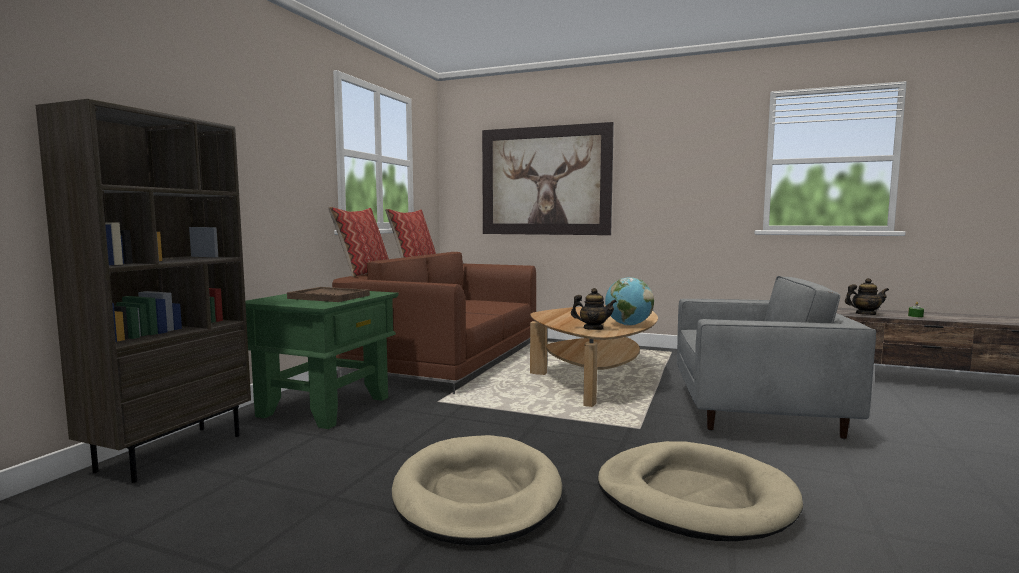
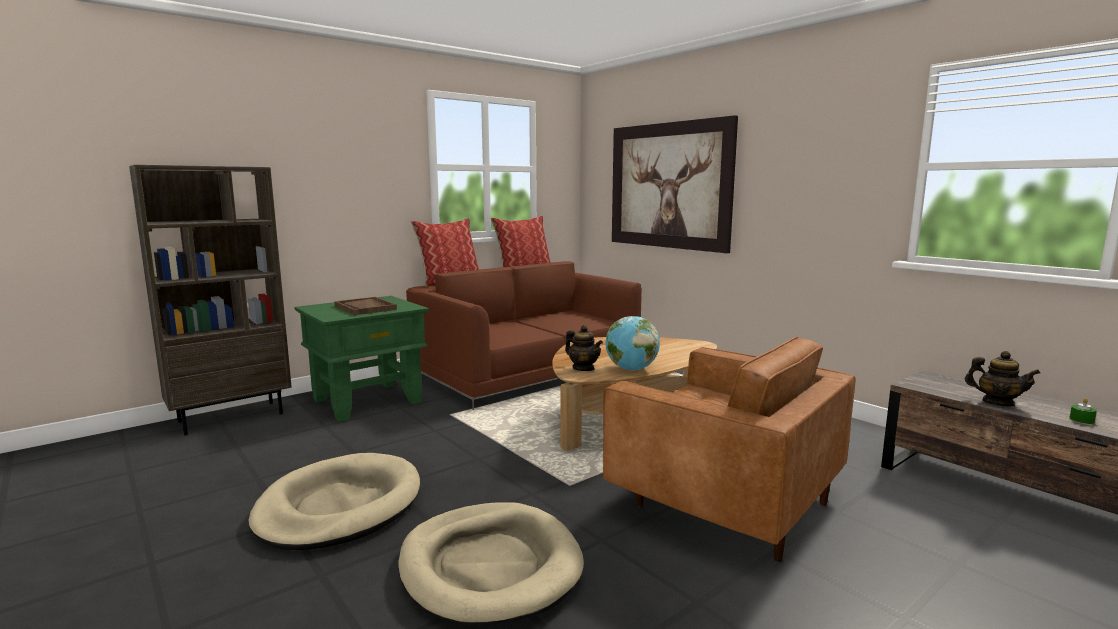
camera: 30 degrees right, 5 degrees up
grey armchair [677,276,876,439] -> brown armchair [603,336,856,562]

